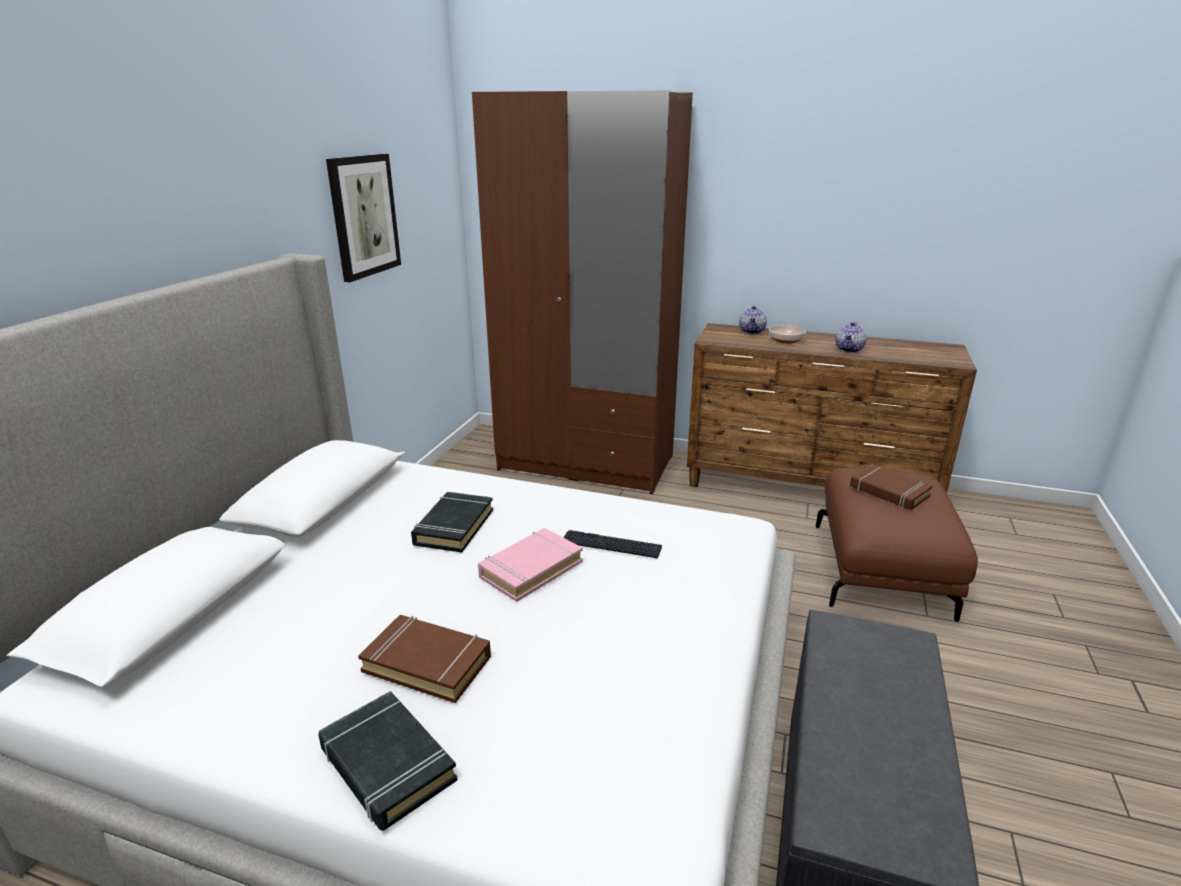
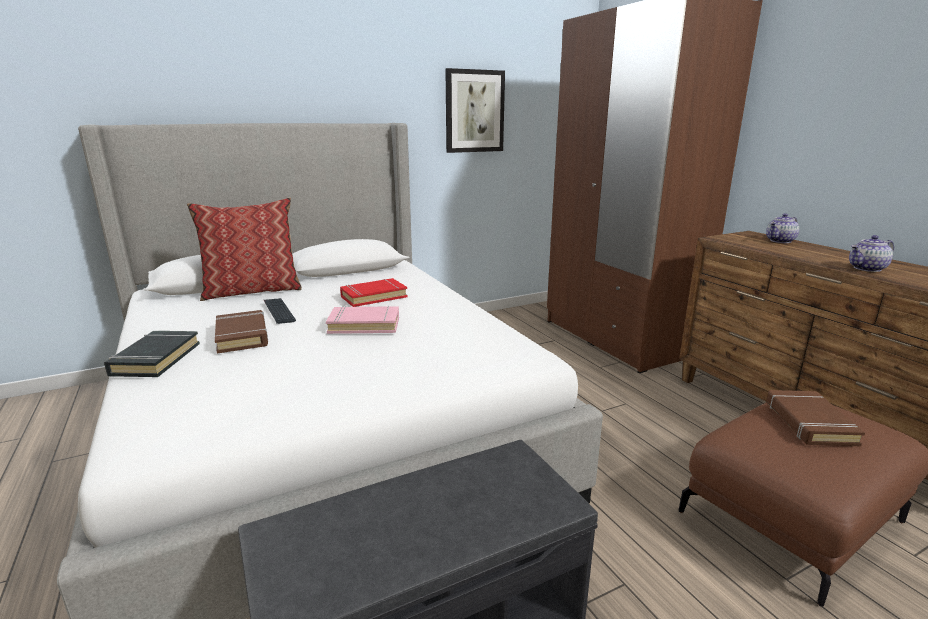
camera: 45 degrees right, 5 degrees down
black book [411,492,493,553] -> red book [340,278,408,307]
keyboard [563,530,662,558] -> keyboard moved to [264,298,296,324]
bowl [769,325,806,344] -> none
none -> pillow [187,197,302,301]

